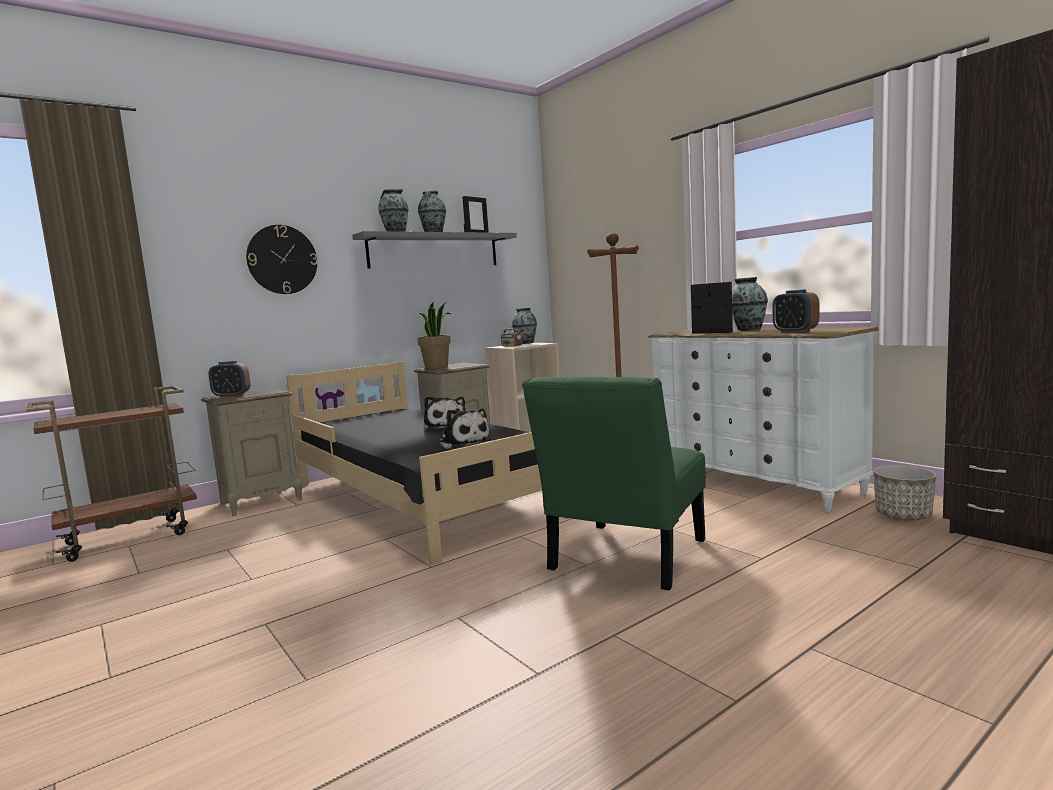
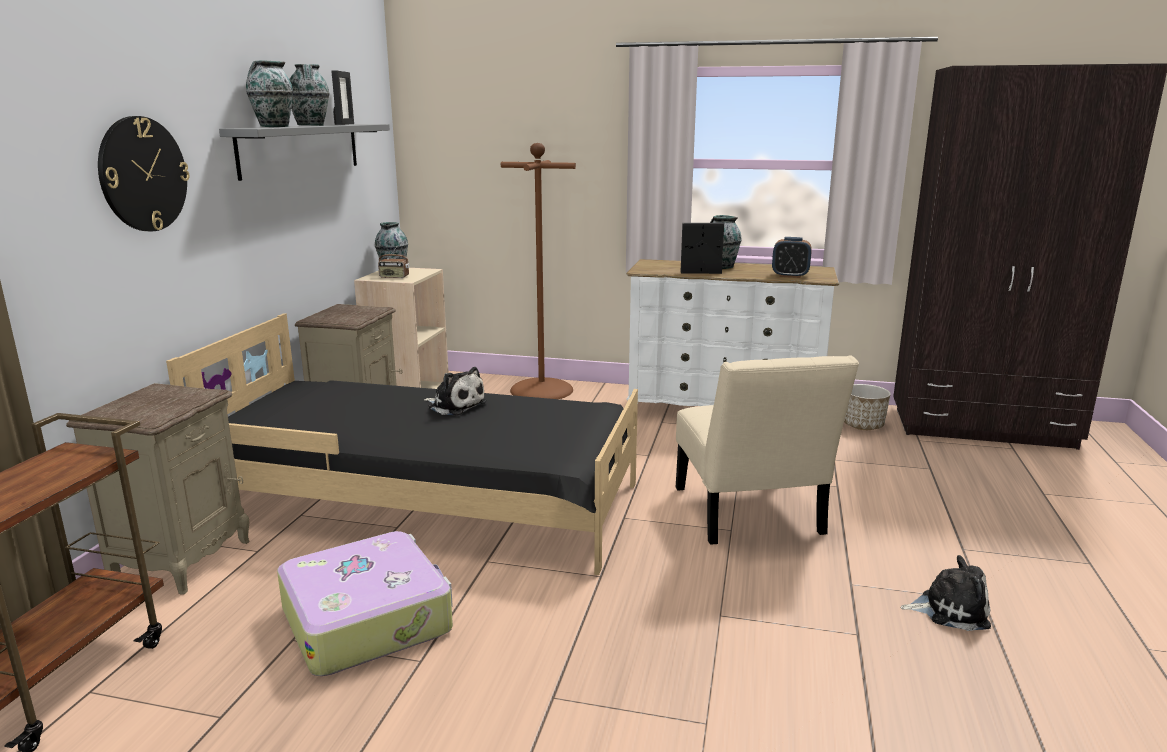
camera: 40 degrees left, 10 degrees up
alarm clock [209,361,250,398] -> none
potted plant [418,302,452,369] -> none
plush toy [438,408,491,449] -> plush toy moved to [900,555,991,631]
green chair [522,377,706,591] -> beige chair [676,355,859,545]
none -> suitcase [277,531,453,676]

